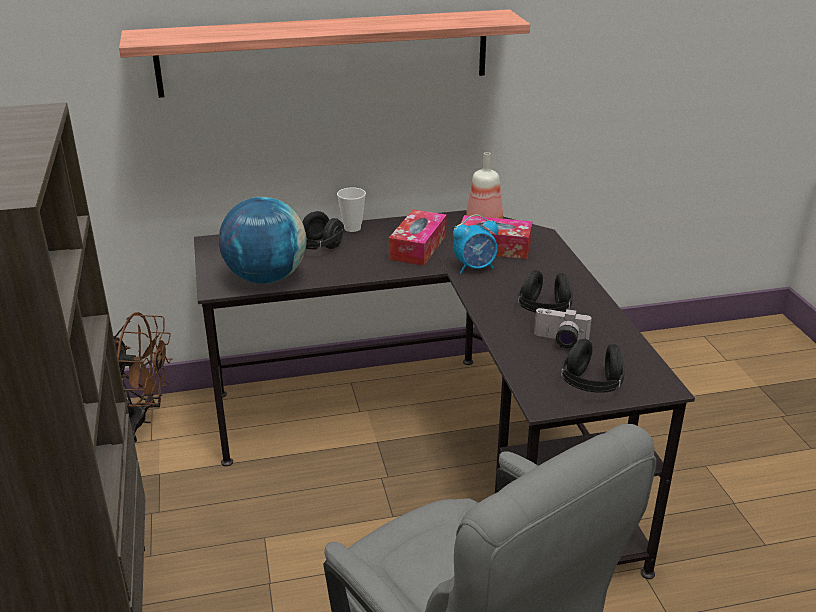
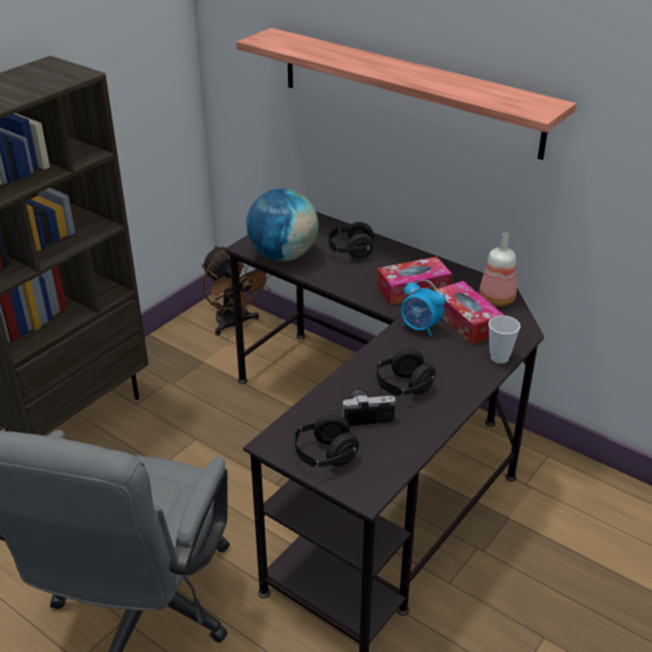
camera: 50 degrees right, 5 degrees up
cup [337,187,366,232] -> cup moved to [488,315,520,364]
camera [534,308,592,348] -> camera turned 105 degrees clockwise [341,389,396,426]

